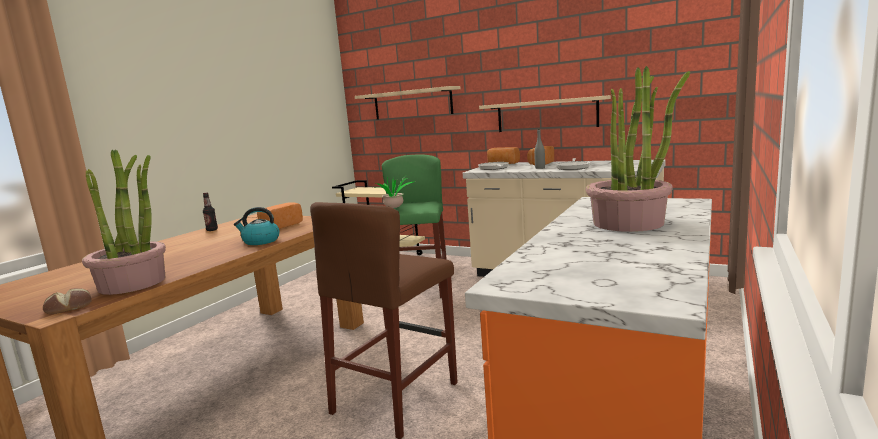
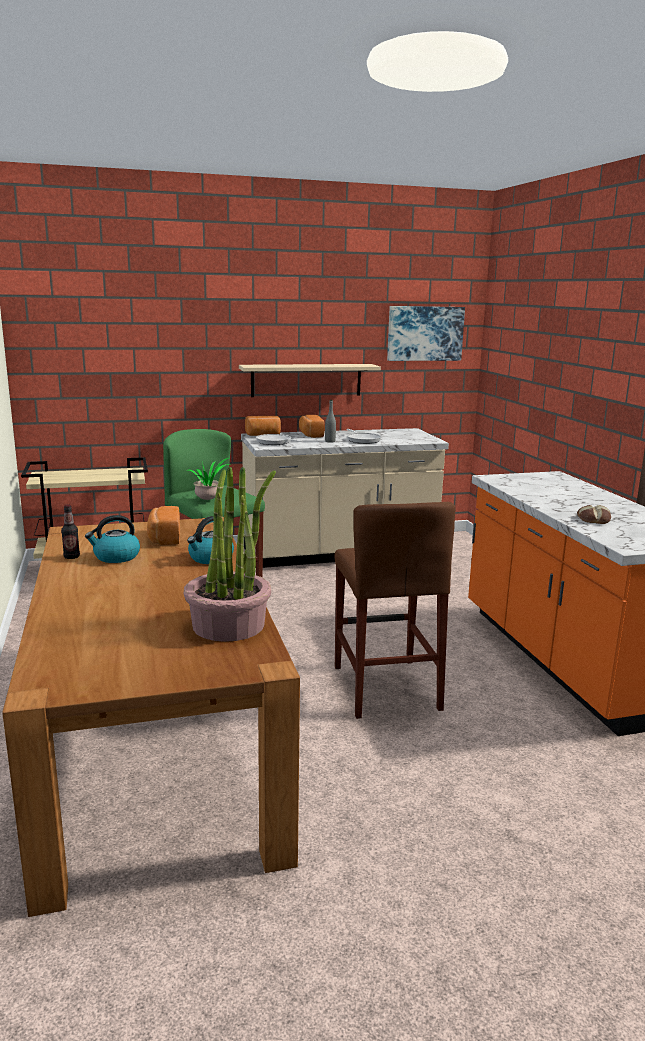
camera: 45 degrees left, 5 degrees up
bread [43,288,92,314] -> bread moved to [577,505,611,524]
beige shelf [355,86,460,120] -> none
potted plant [586,66,690,232] -> none
none -> kettle [85,515,140,563]
none -> picture [387,306,465,361]

